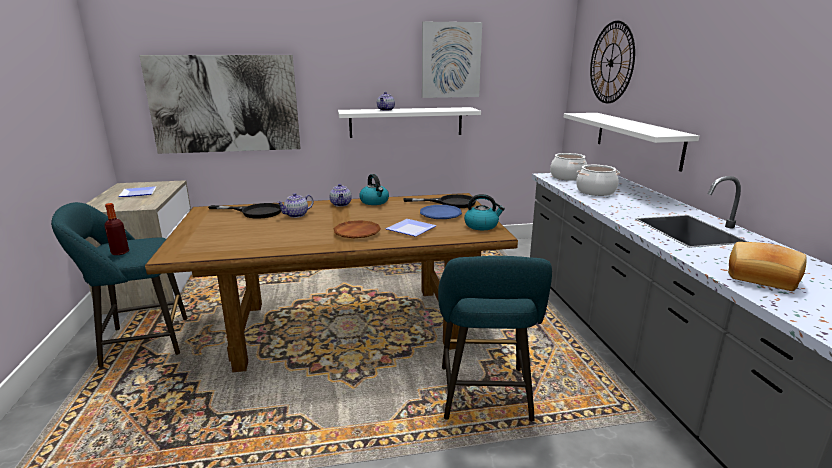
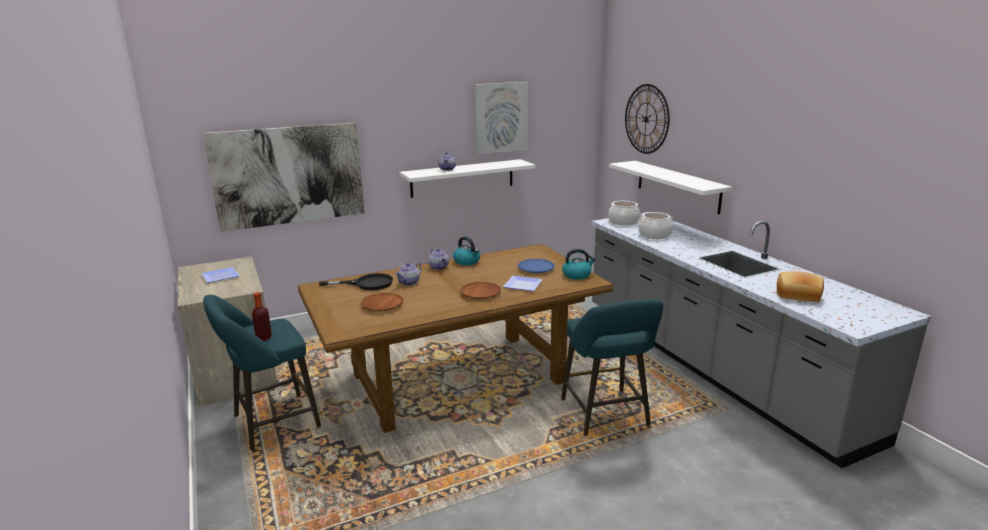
camera: 15 degrees left, 0 degrees up
black frying pan [403,194,476,208] -> none
none -> brown plate [360,293,404,311]

